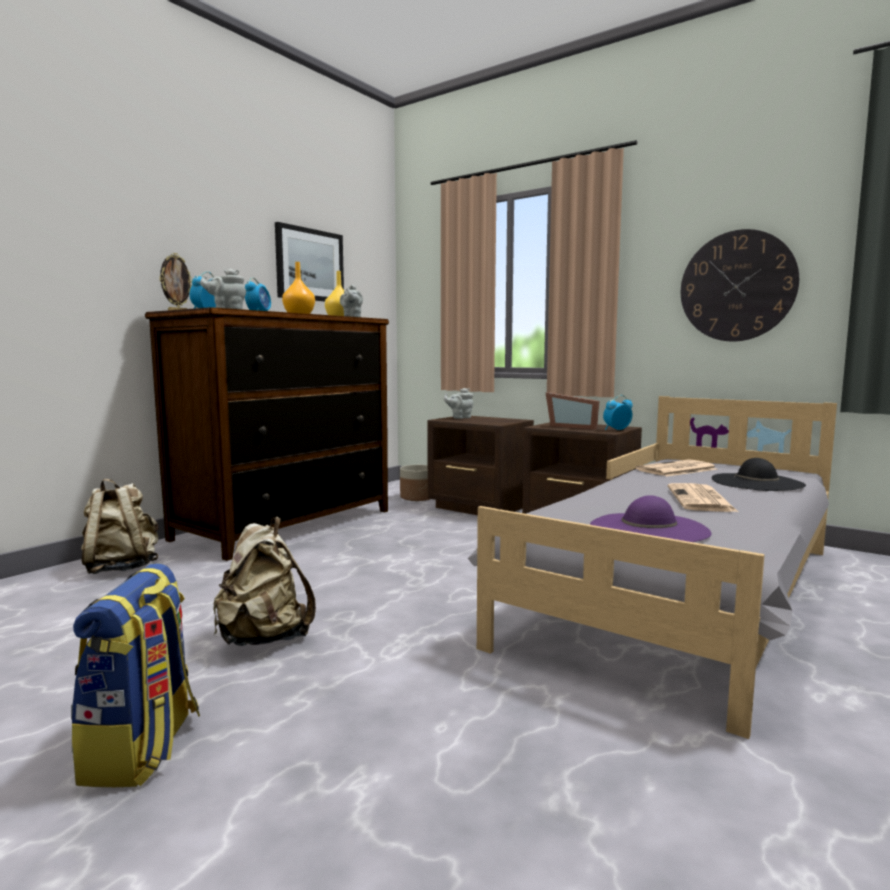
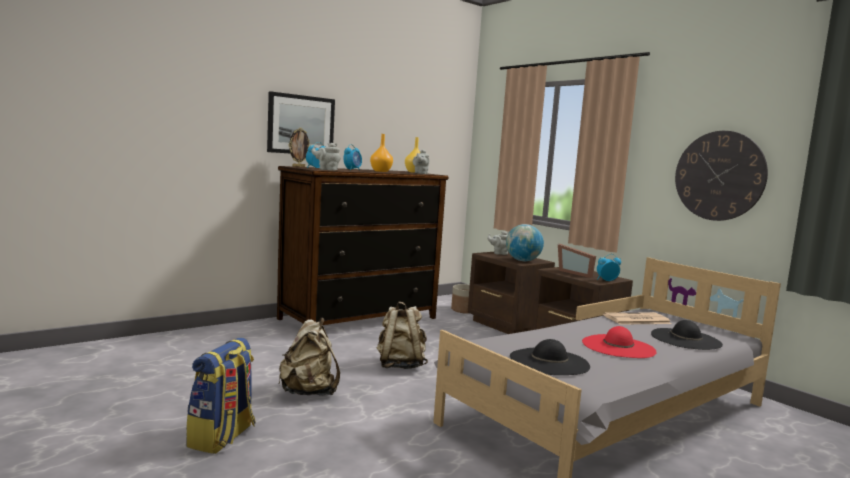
camera: 15 degrees right, 0 degrees up
beige backpack [81,479,159,574] -> beige backpack moved to [377,302,428,369]
picture [275,222,344,301] -> picture moved to [267,91,335,153]
purple hat [590,495,712,542] -> black hat [510,339,590,375]
newspaper [668,483,738,512] -> red hat [582,326,656,358]
none -> globe [506,224,544,261]

